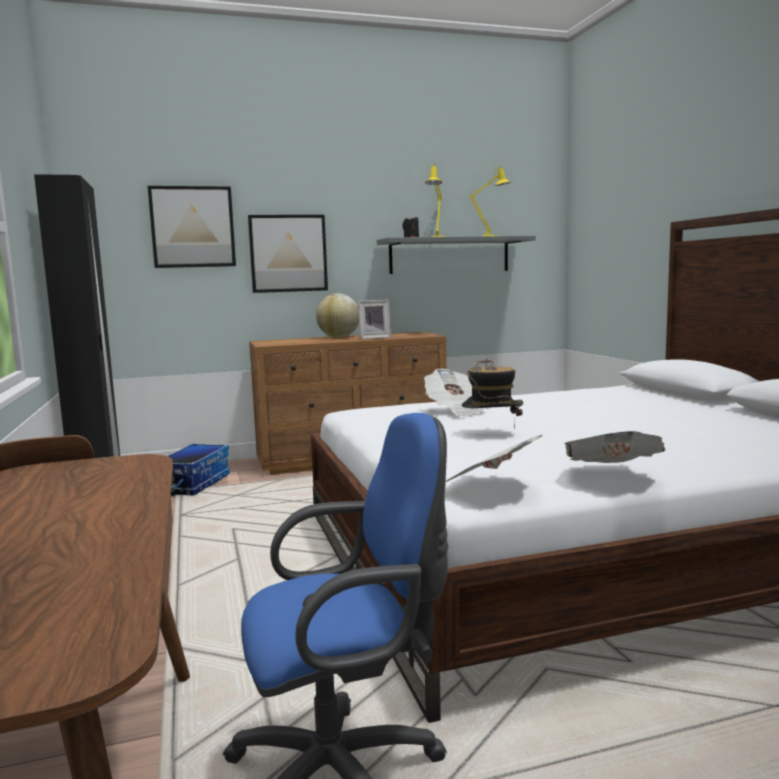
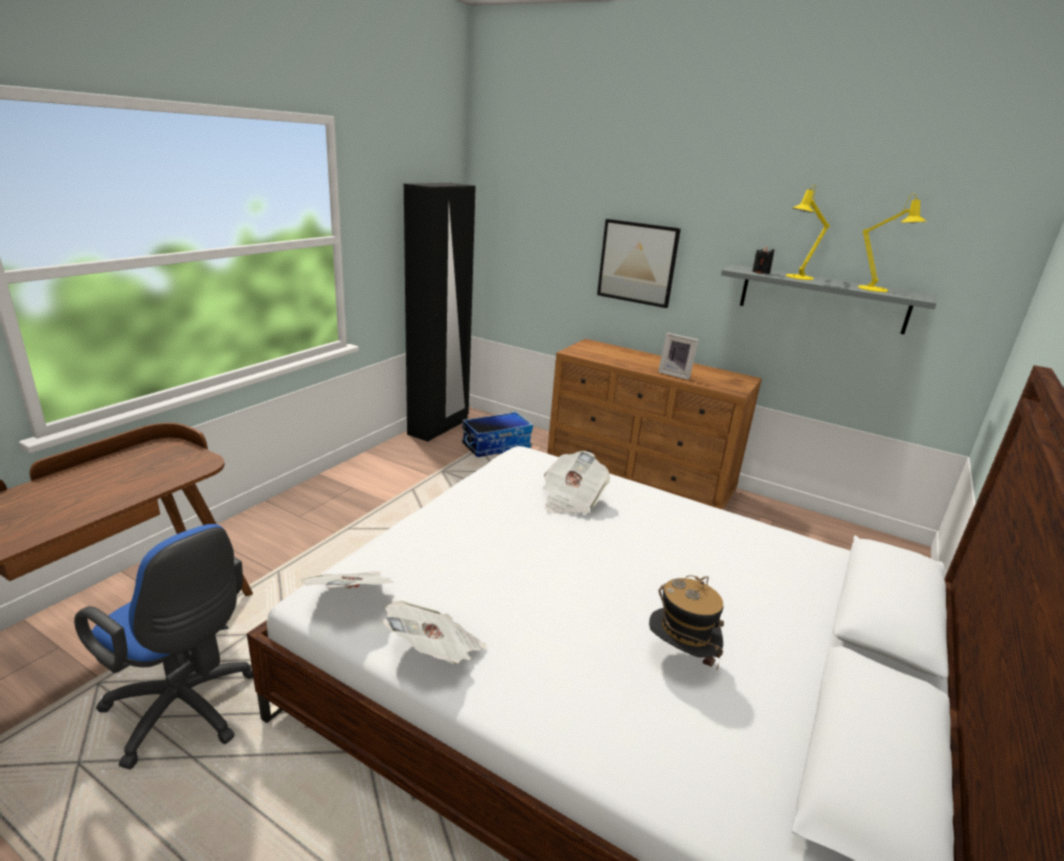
camera: 45 degrees right, 15 degrees up
picture [148,186,236,268] -> none
globe [316,293,359,338] -> none
hat [462,359,523,429] -> hat moved to [649,575,724,669]

